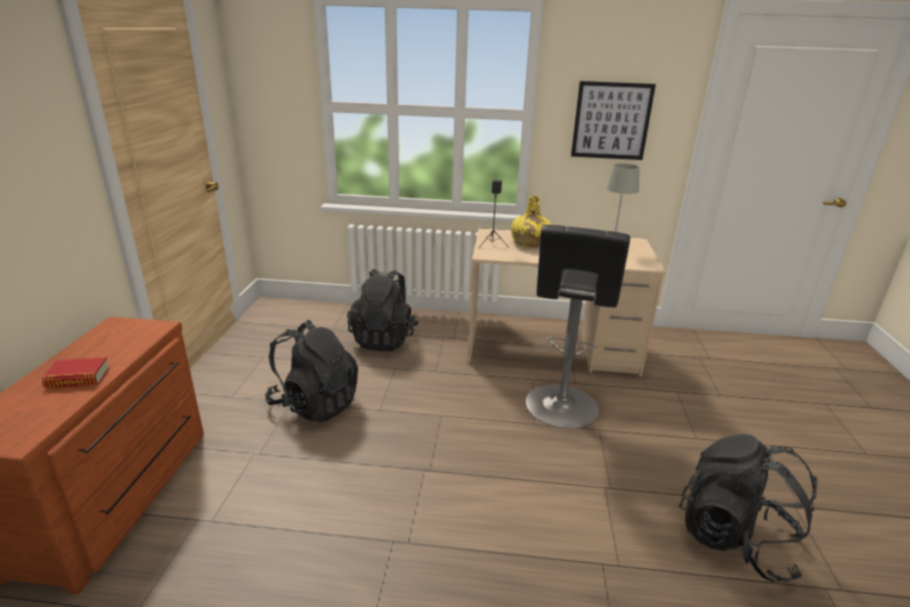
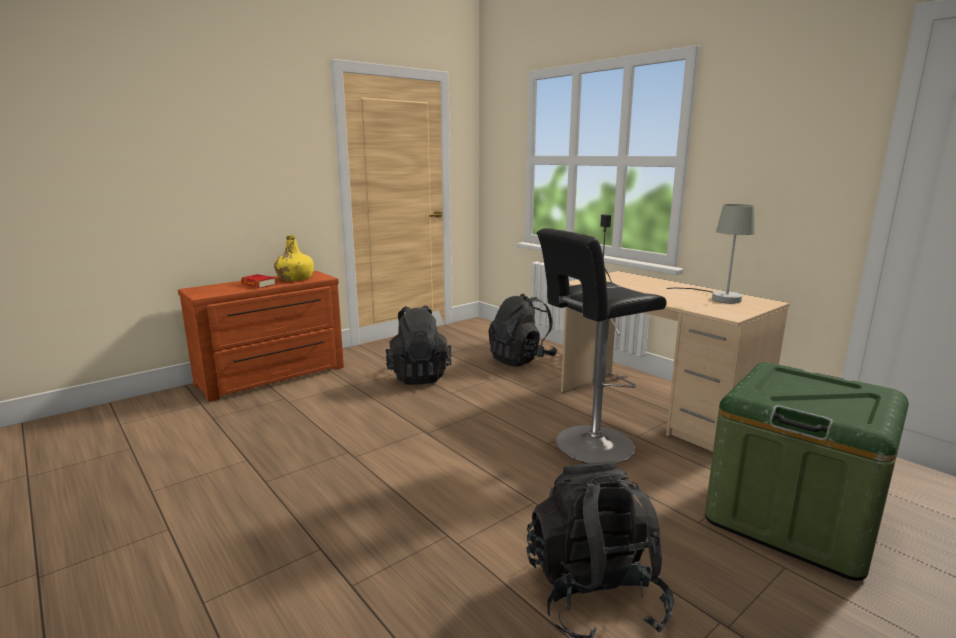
camera: 45 degrees right, 10 degrees down
yellow bottle [511,196,552,248] -> yellow bottle moved to [274,235,314,281]
picture [571,81,656,160] -> none
none -> green storage box [705,362,909,581]

